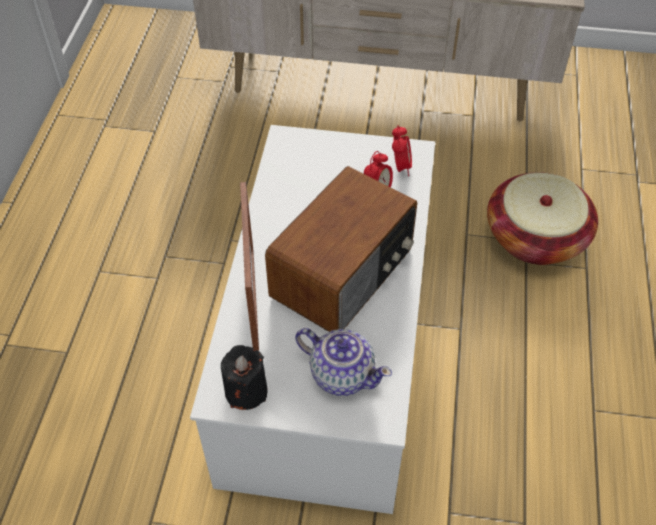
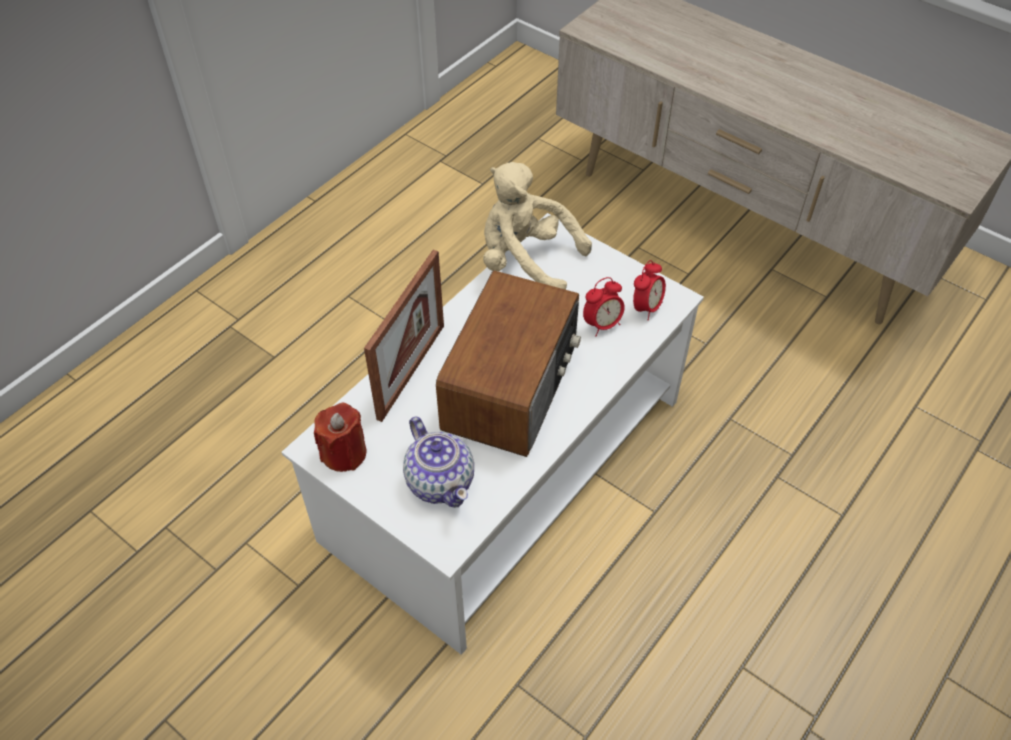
camera: 30 degrees right, 0 degrees up
black candle [221,345,268,410] -> red candle [314,402,366,472]
radio [265,166,417,332] -> radio turned 45 degrees counterclockwise [436,270,581,457]
basket [487,172,598,265] -> none
none -> beige plush toy [483,162,592,290]

